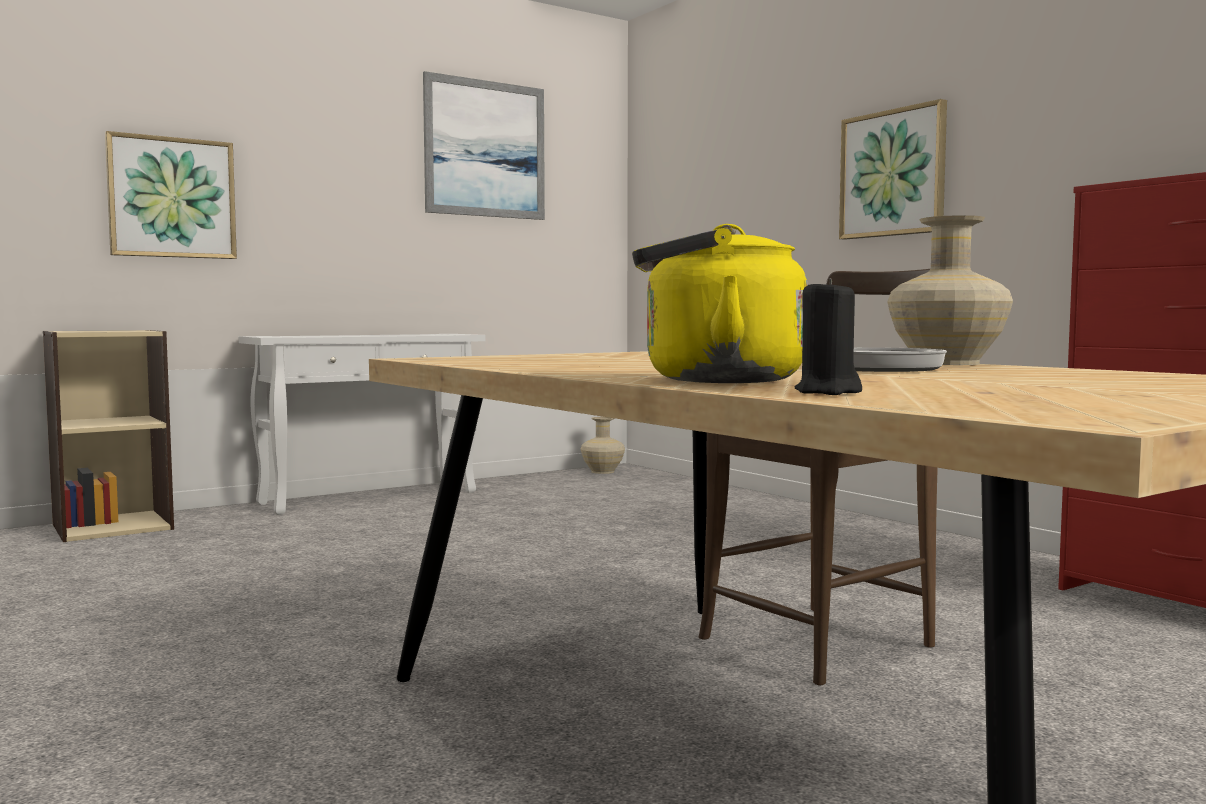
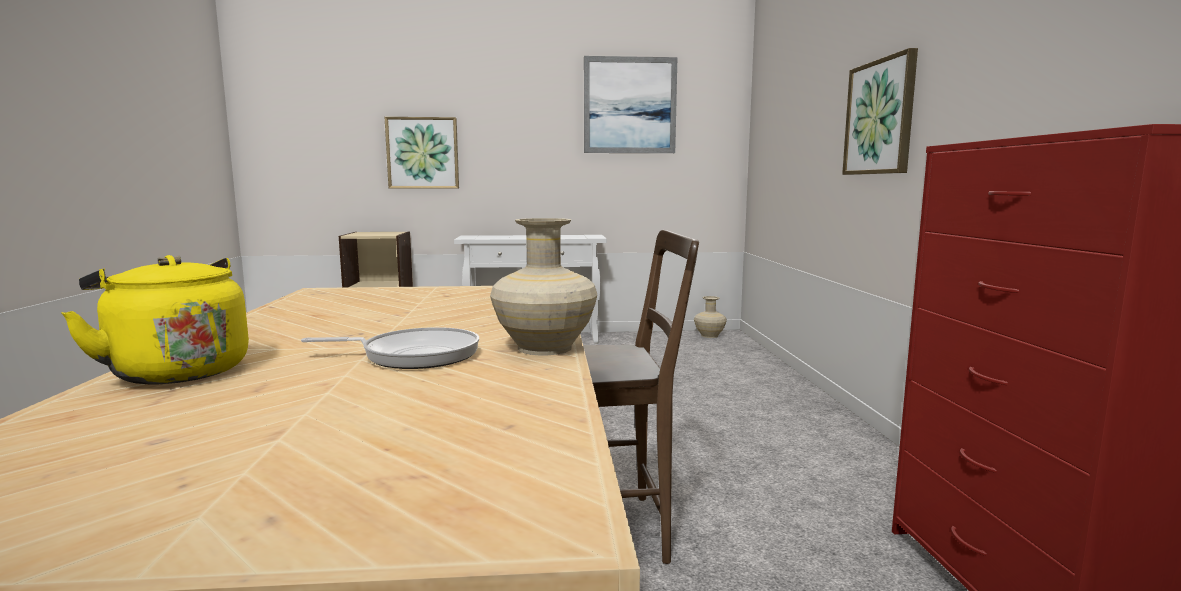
camera: 30 degrees right, 5 degrees up
black candle [795,278,862,395] -> none

